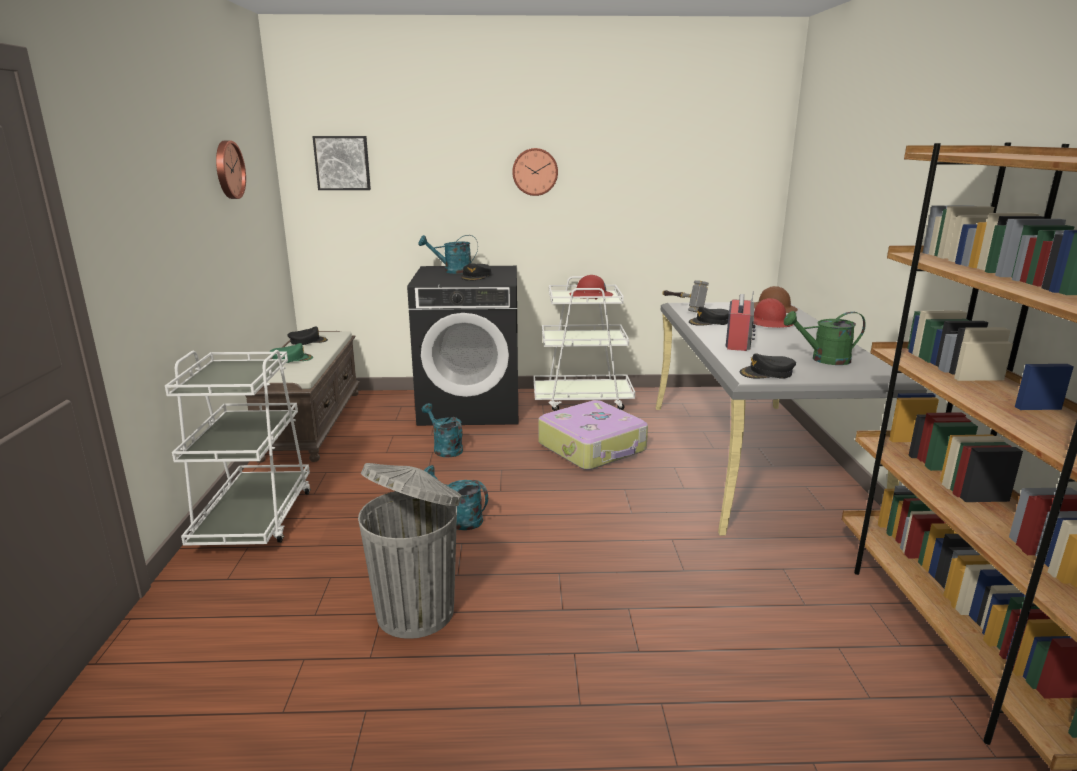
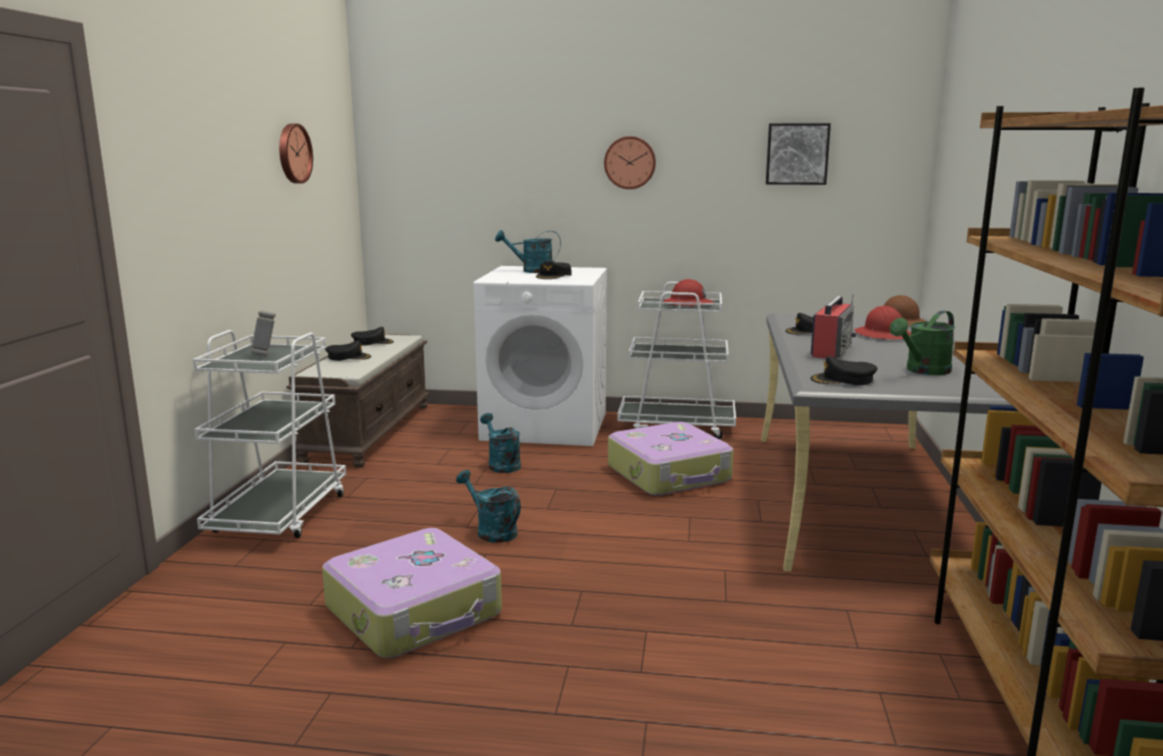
camera: 10 degrees right, 5 degrees down
green cap [269,343,313,363] -> black cap [325,341,371,361]
picture [312,136,371,190] -> picture moved to [766,123,831,185]
grey trash can [358,463,461,639] -> suitcase [322,528,502,658]
black washing machine [407,266,518,426] -> white washing machine [473,266,607,446]
hammer [662,280,709,312] -> hammer moved to [251,310,276,356]
green watering can [784,311,866,365] -> green watering can turned 45 degrees counterclockwise [890,311,955,375]

